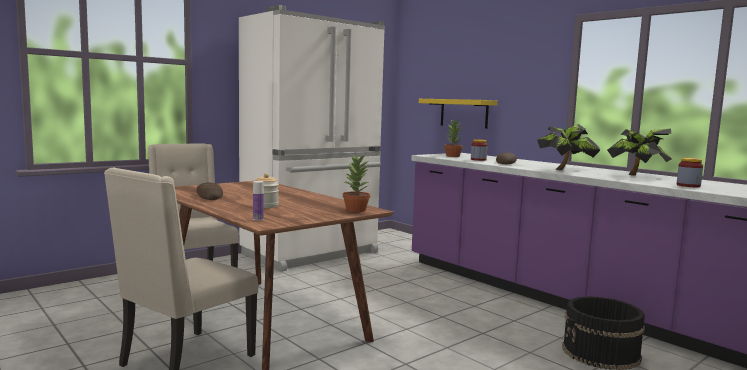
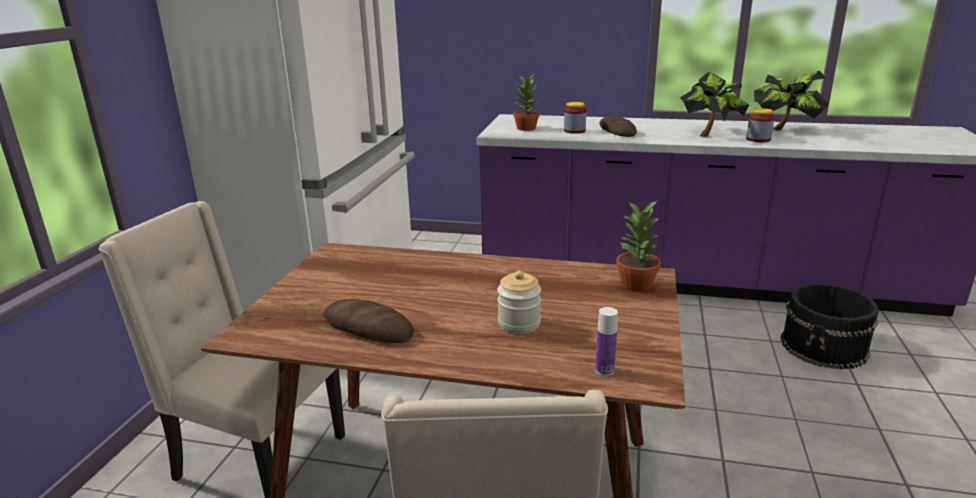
camera: 35 degrees left, 15 degrees up
yellow shelf [419,99,498,129] -> none
jar [677,158,703,187] -> jar moved to [746,108,775,142]

